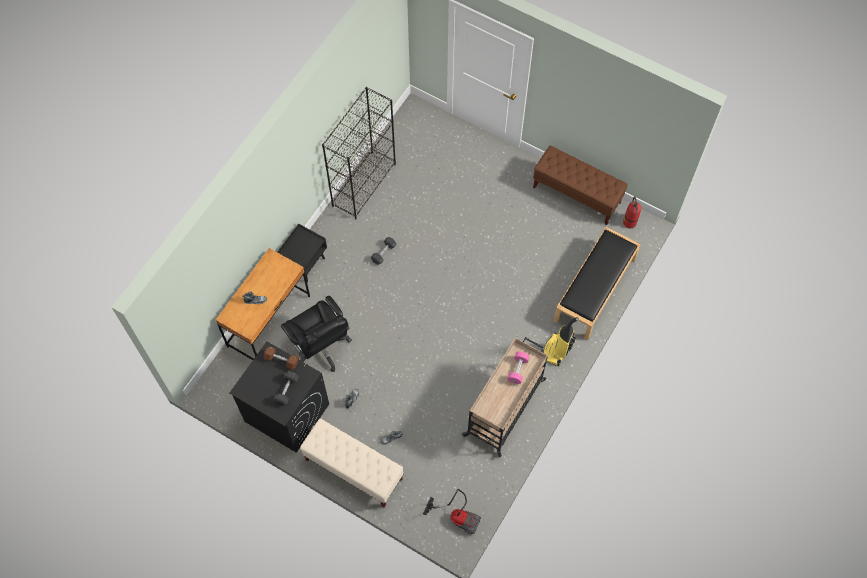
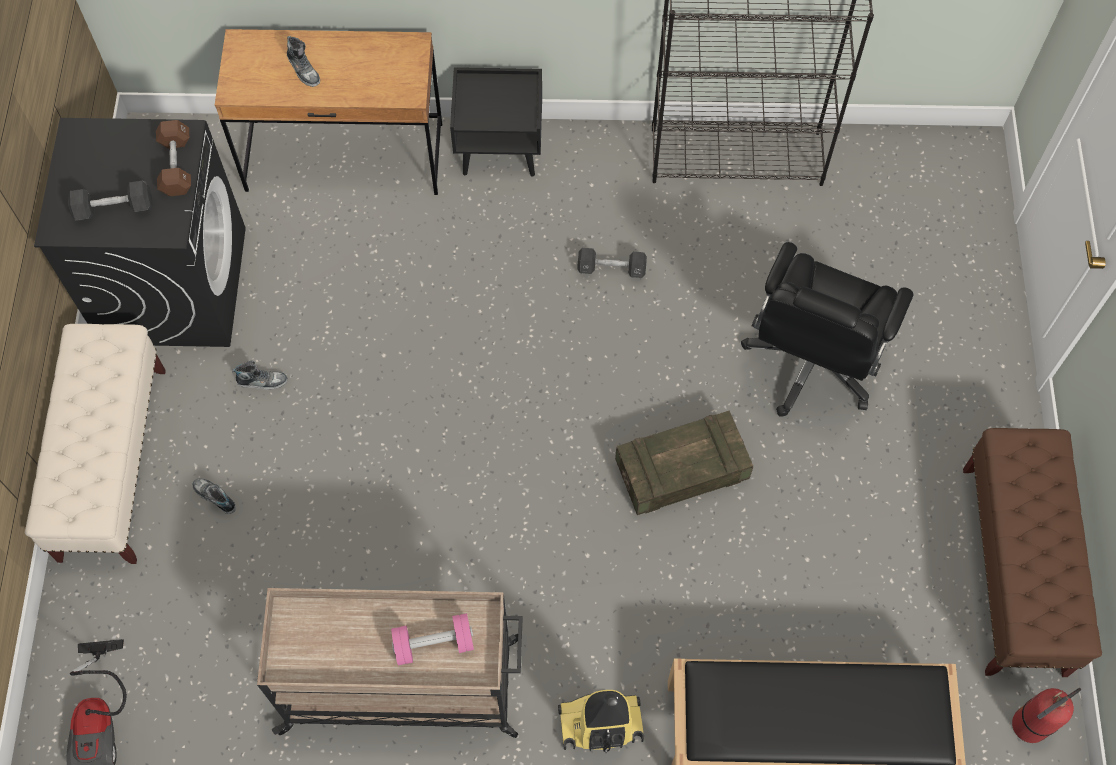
camera: 60 degrees right, 0 degrees up
black office chair [281,296,352,372] -> black office chair moved to [741,242,913,417]
none -> crate [615,410,753,515]

